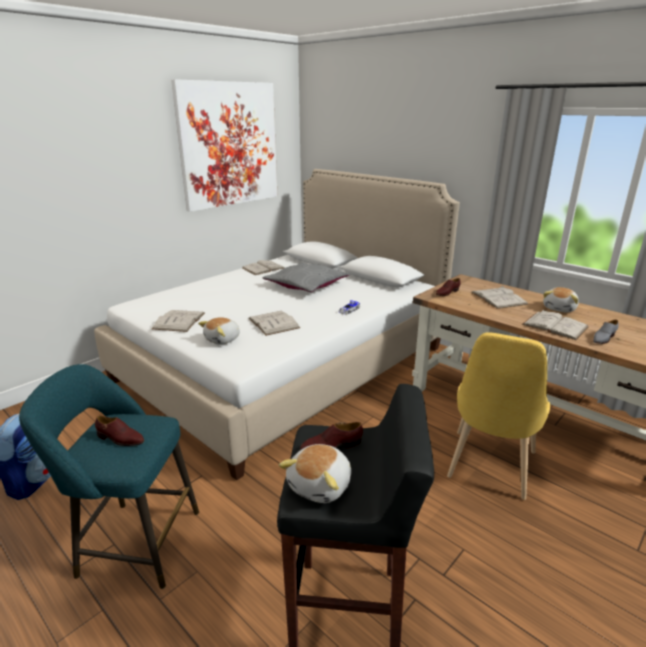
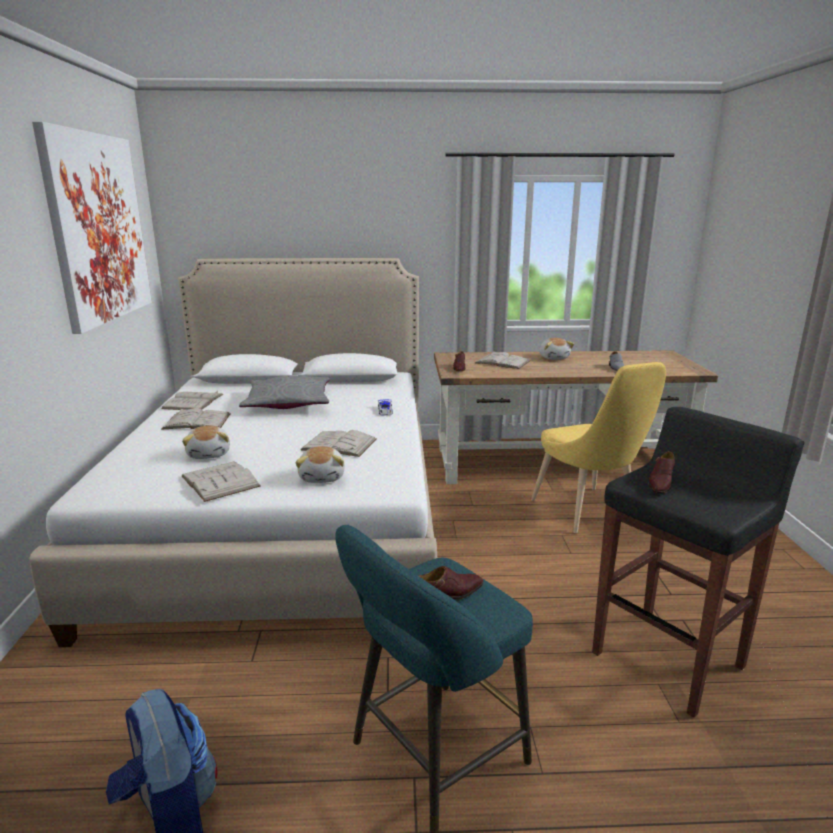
camera: 45 degrees left, 5 degrees down
plush toy [279,444,351,503] -> plush toy moved to [182,425,230,459]
white book [522,310,589,340] -> white book moved to [161,408,231,430]

